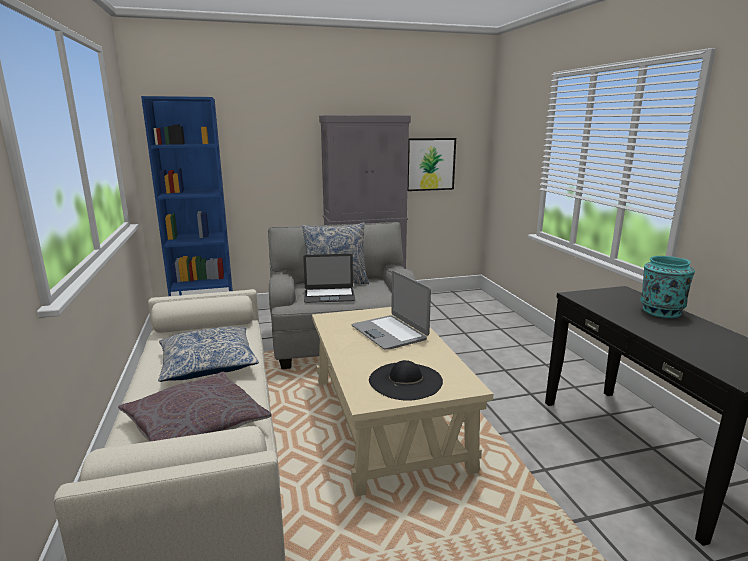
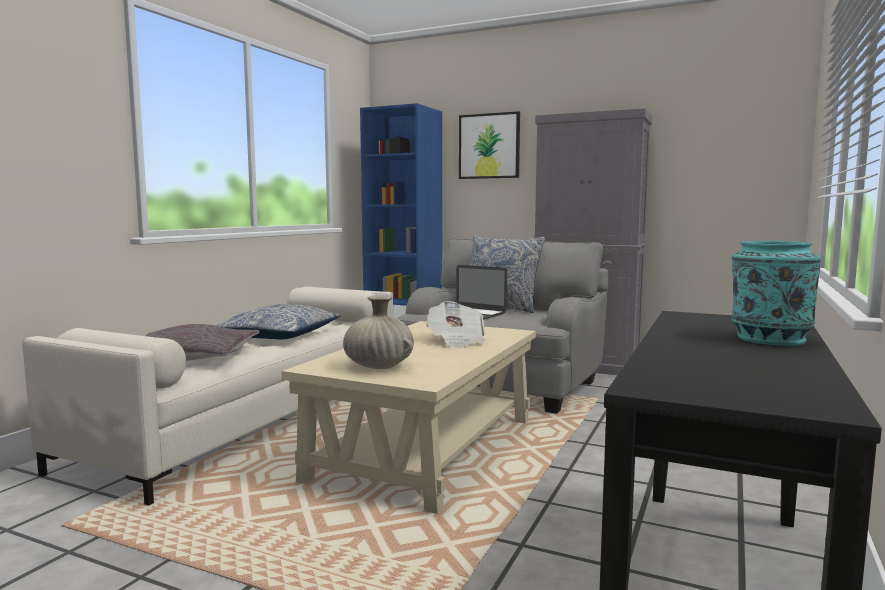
camera: 40 degrees right, 10 degrees down
laptop [352,271,431,349] -> newspaper [426,301,485,348]
black hat [369,360,443,401] -> beige vase [343,295,414,369]
picture [408,138,456,191] -> picture moved to [459,111,520,179]

